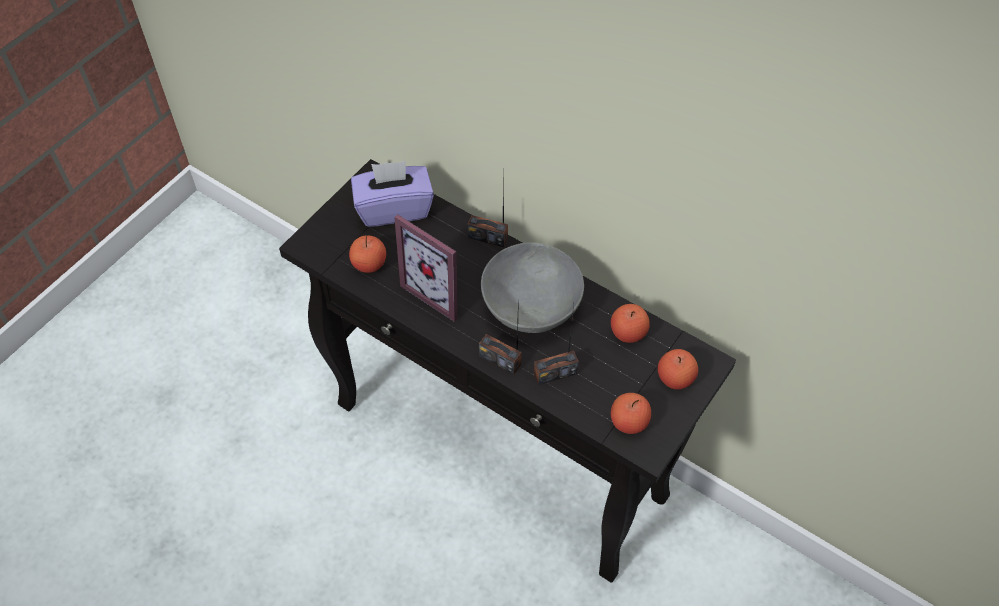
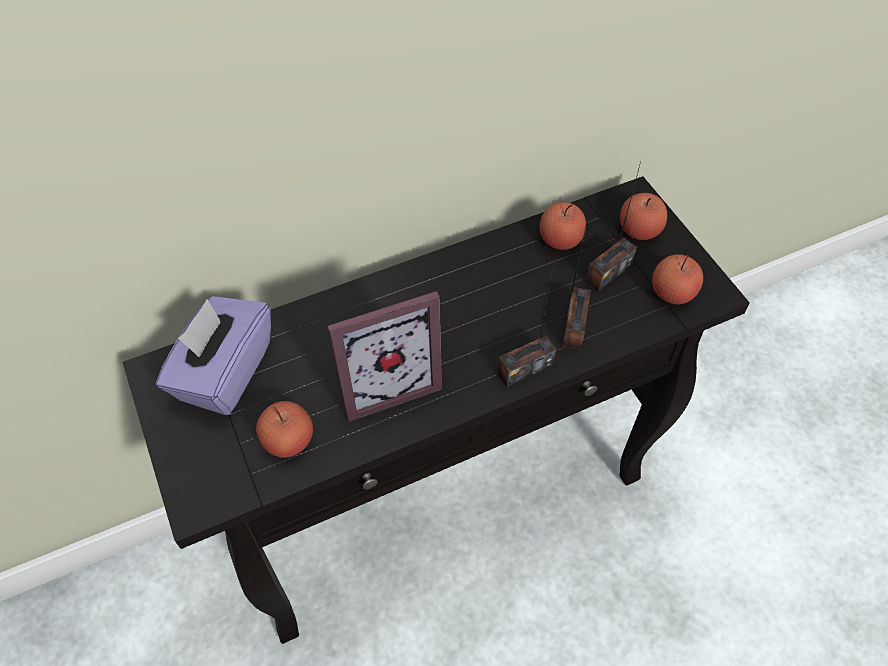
camera: 60 degrees left, 0 degrees up
radio [467,168,508,247] -> radio moved to [586,162,641,292]
grey bowl [481,242,584,333] -> none

